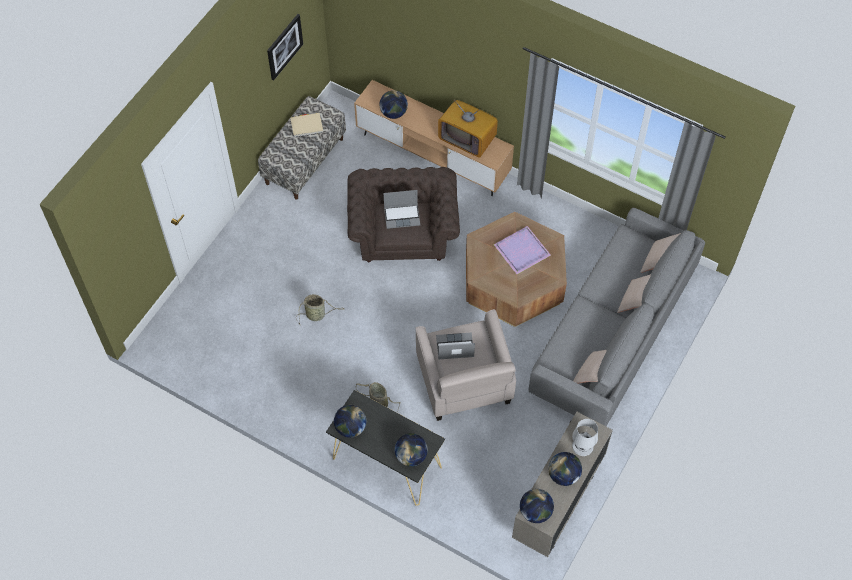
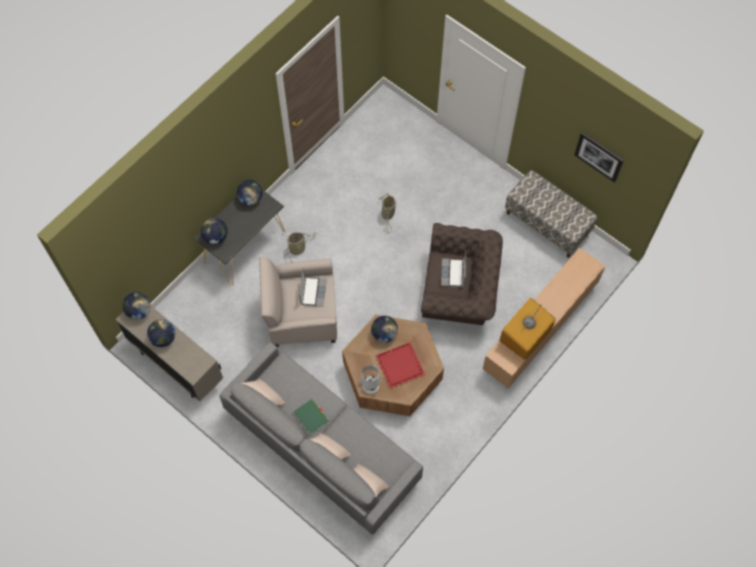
camera: 100 degrees right, 5 degrees up
beige book [290,113,323,137] -> none
globe [380,90,408,119] -> globe moved to [371,316,398,343]
purple tray [494,226,551,274] -> red tray [375,342,425,388]
white table lamp [572,419,598,456] -> white table lamp moved to [360,365,381,394]
none -> green book [293,399,329,435]

